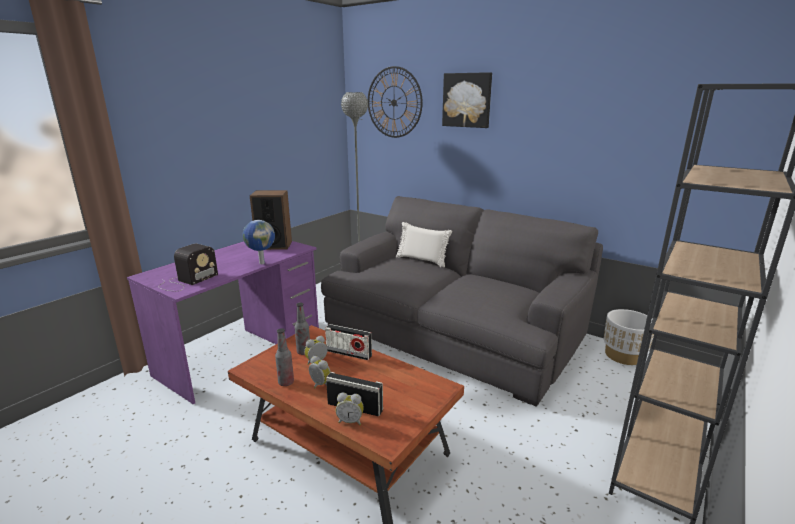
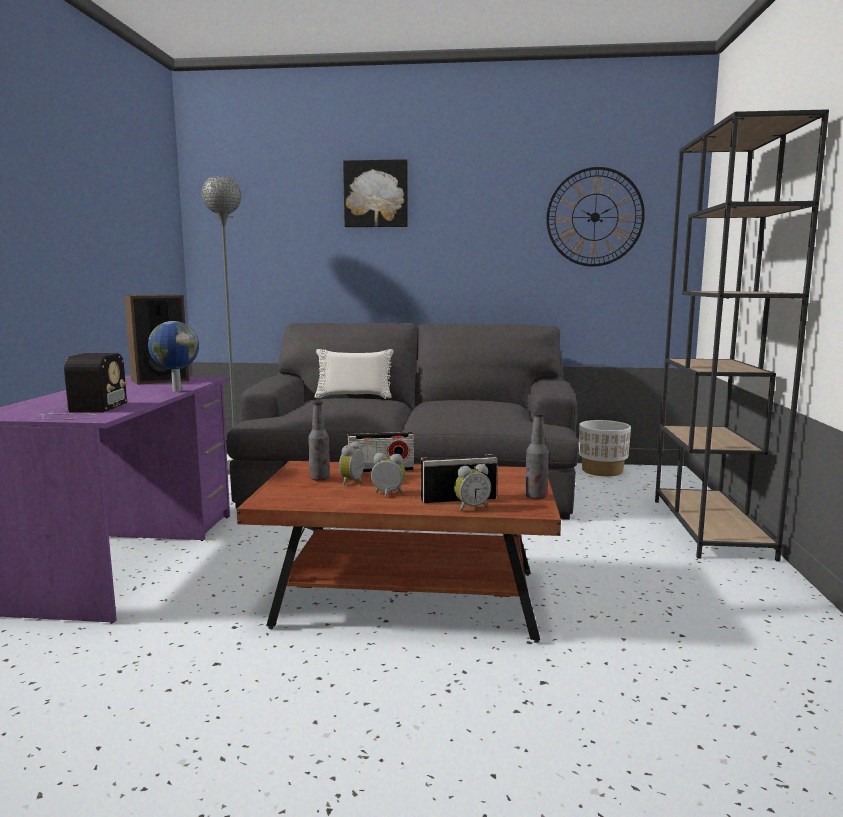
camera: 30 degrees left, 10 degrees down
bottle [275,328,294,386] -> bottle moved to [525,412,549,500]
wall clock [368,66,423,138] -> wall clock moved to [546,167,645,267]

